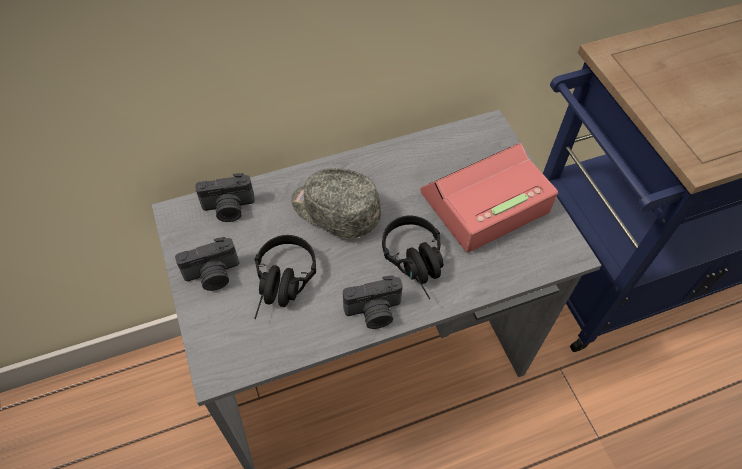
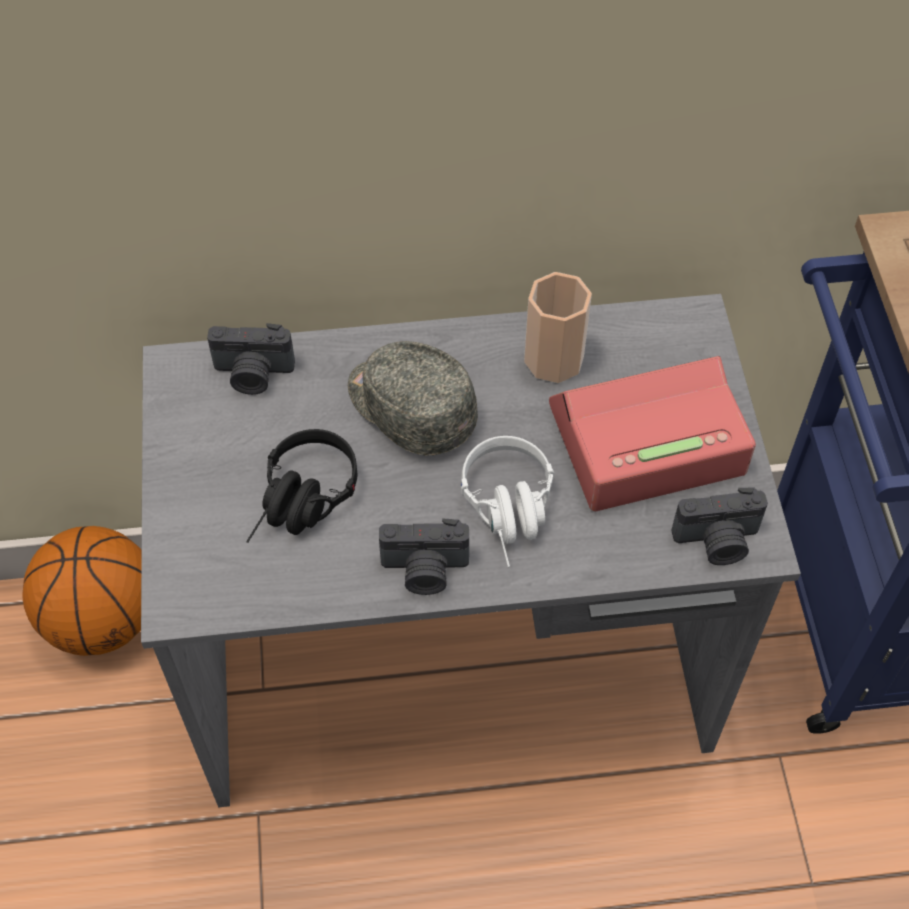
camera: 15 degrees right, 0 degrees up
camera [175,237,239,291] -> camera moved to [671,488,768,565]
black headphones [382,216,444,300] -> white headphones [461,436,554,568]
none -> basketball [22,526,142,656]
none -> cup [524,272,592,383]

